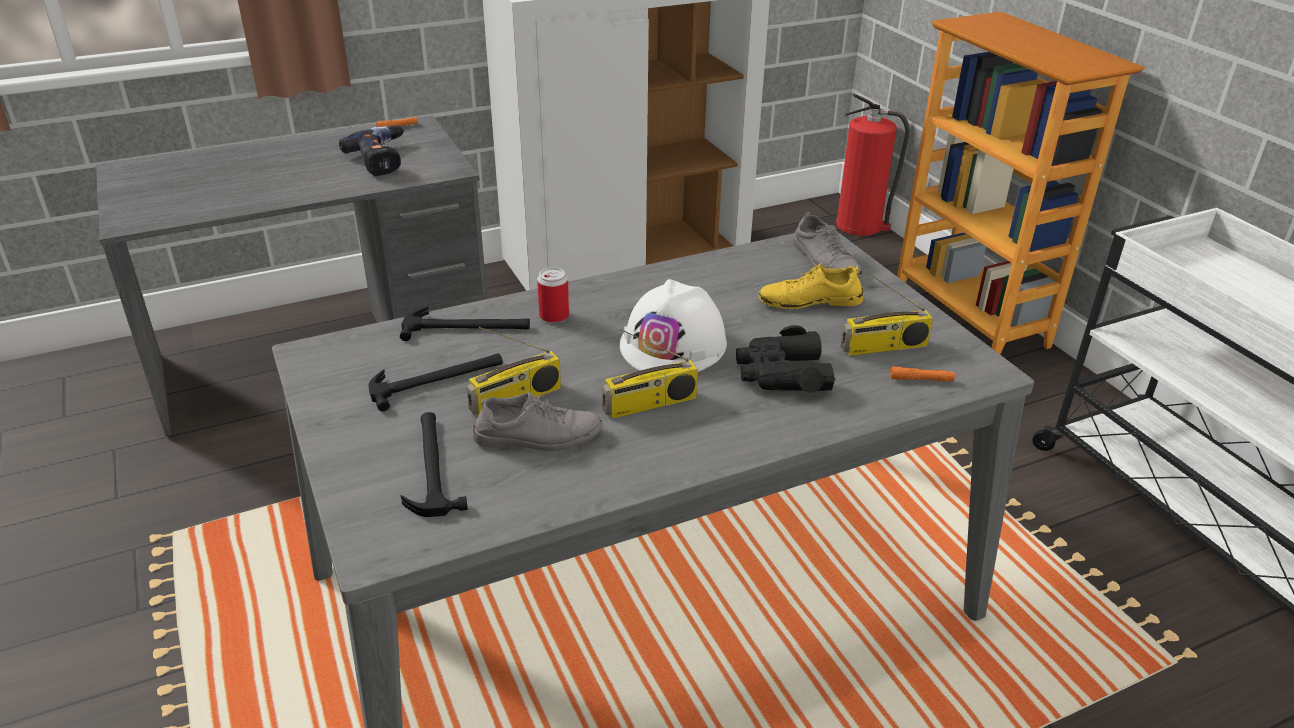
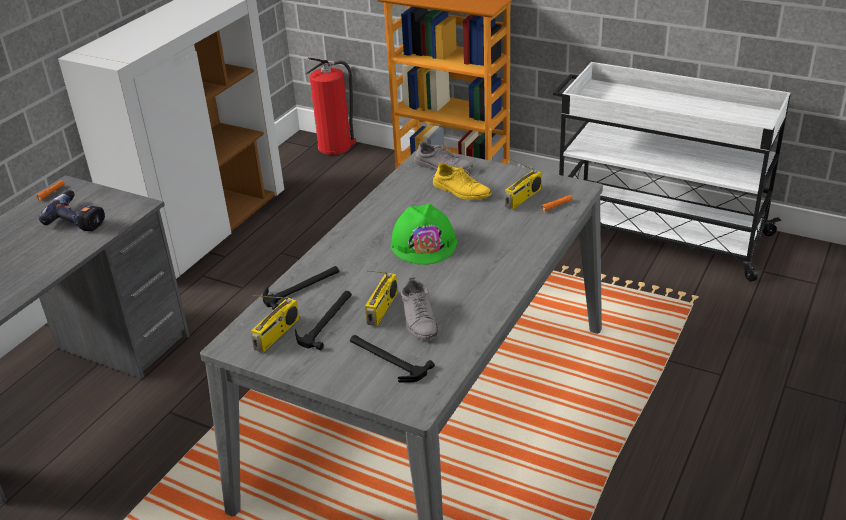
camera: 35 degrees left, 0 degrees up
grey shoe [473,392,602,451] -> grey shoe turned 120 degrees clockwise [401,277,438,340]
can [537,267,569,323] -> none
radio [602,329,698,419] -> radio moved to [251,295,299,352]
white hard hat [620,279,727,372] -> green hard hat [391,204,457,265]
black binoculars [736,325,835,392] -> none
yellow shoe [758,263,863,309] -> yellow shoe turned 105 degrees counterclockwise [433,162,491,200]

